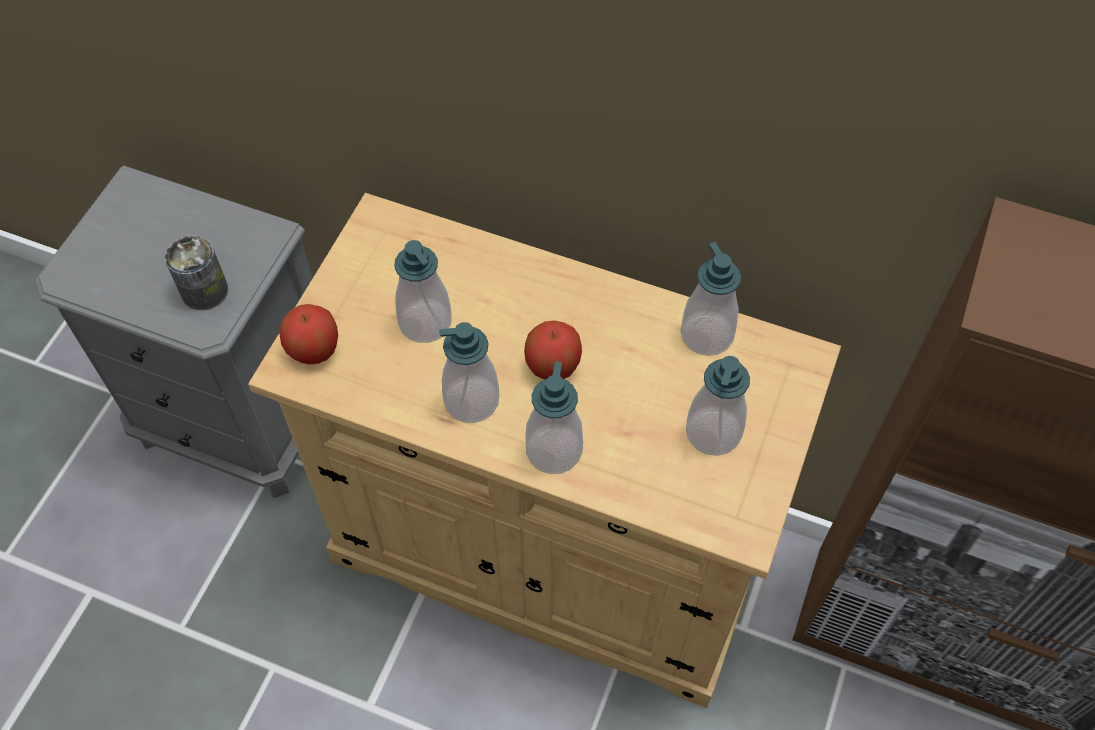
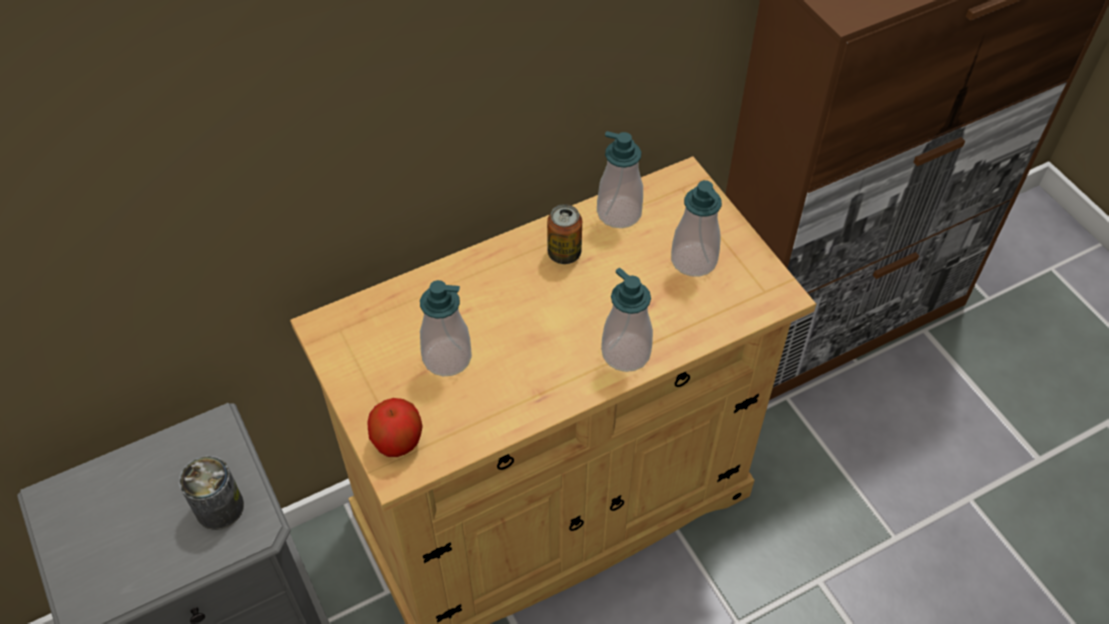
camera: 50 degrees left, 5 degrees down
soap dispenser [439,322,499,423] -> none
apple [524,320,582,380] -> none
none -> can [547,204,582,264]

